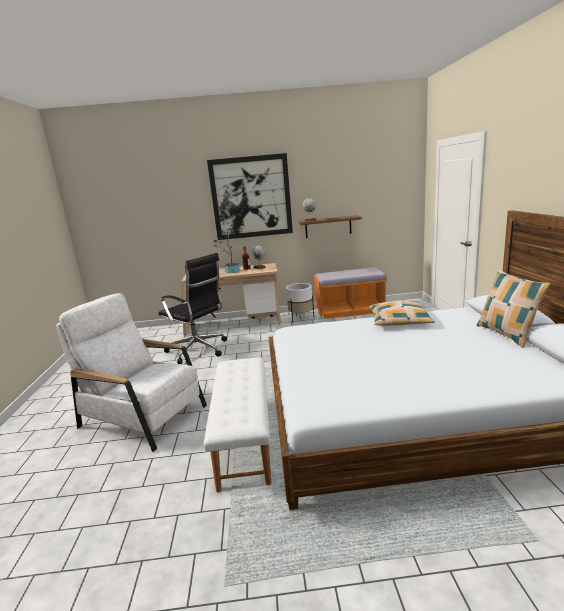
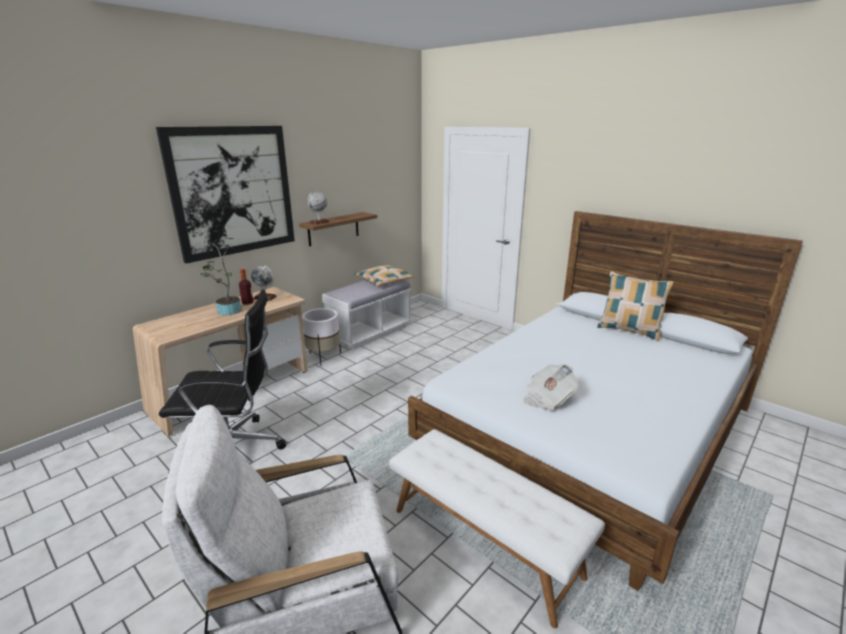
camera: 45 degrees left, 5 degrees up
orange bench [314,267,387,319] -> white bench [322,280,412,349]
pillow [368,301,435,326] -> pillow moved to [354,265,414,286]
none -> newspaper [523,364,579,411]

